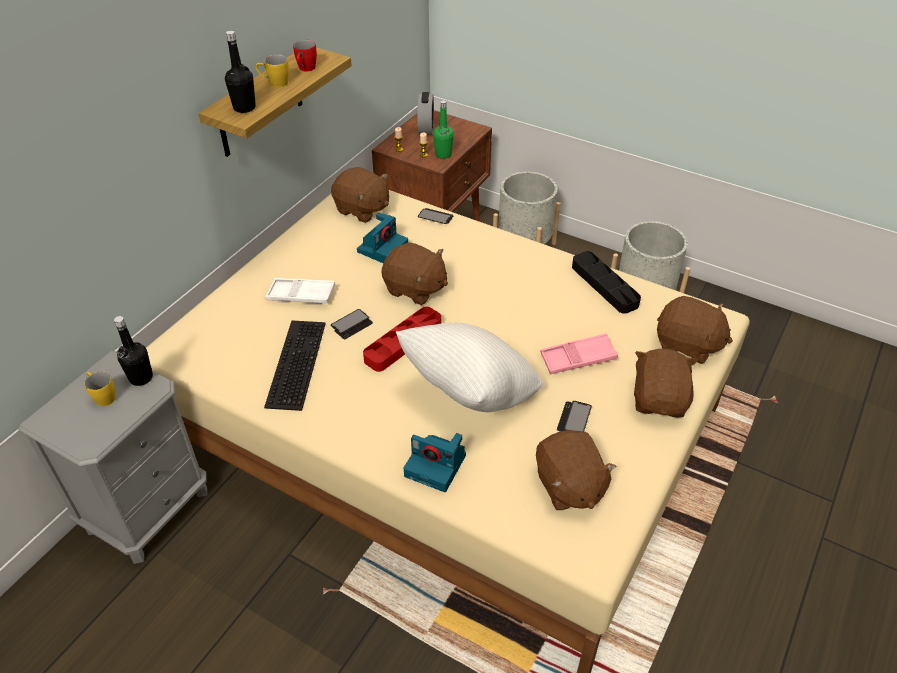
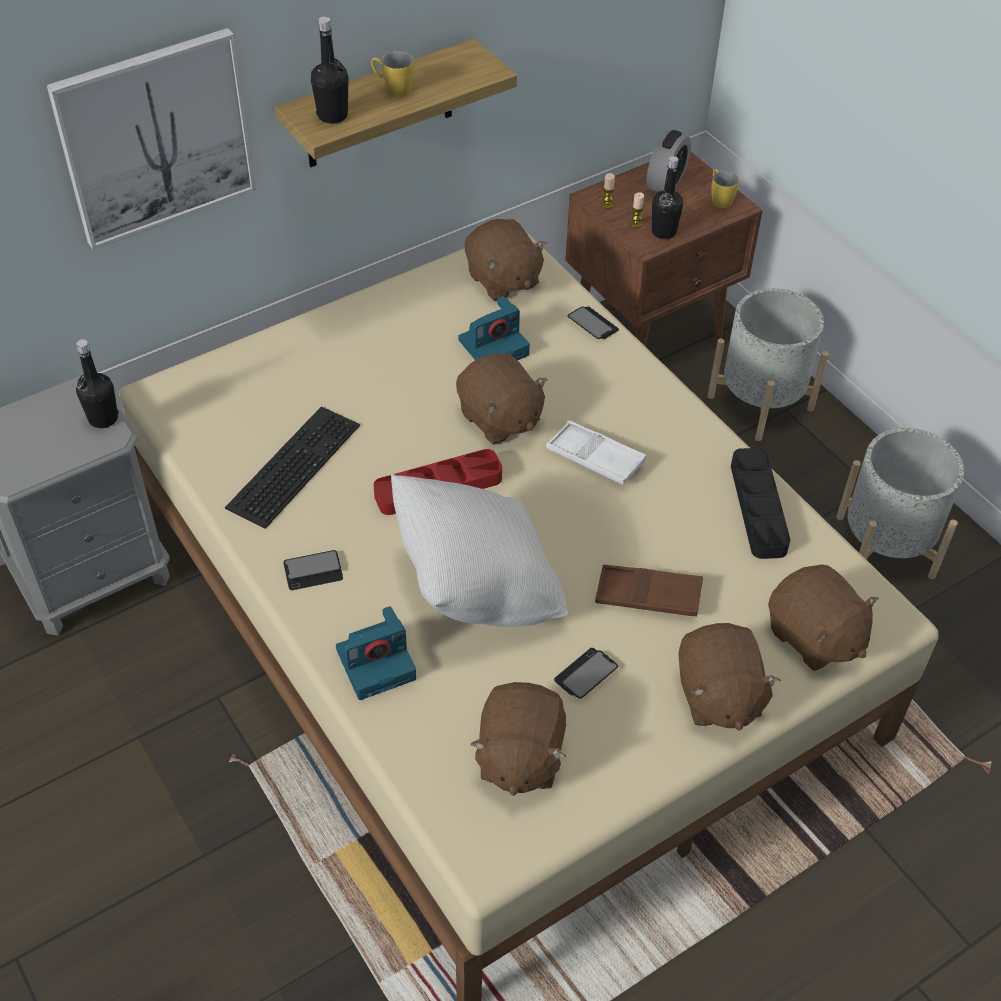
camera: 25 degrees right, 5 degrees up
yellow mug [85,371,116,406] -> yellow mug moved to [711,169,739,208]
white tray [265,278,335,304] -> white tray moved to [546,421,646,485]
red mug [293,40,317,71] -> none
phone [331,309,373,339] -> phone moved to [284,550,343,590]
camera [404,433,466,492] -> camera turned 75 degrees counterclockwise [336,606,416,700]
green bottle [433,100,454,159] -> black bottle [652,156,683,239]
pink tray [541,333,618,374] -> brown tray [595,565,703,617]
brown plush toy [634,349,698,418] -> brown plush toy turned 135 degrees clockwise [678,623,781,731]
none -> picture [47,28,256,250]

